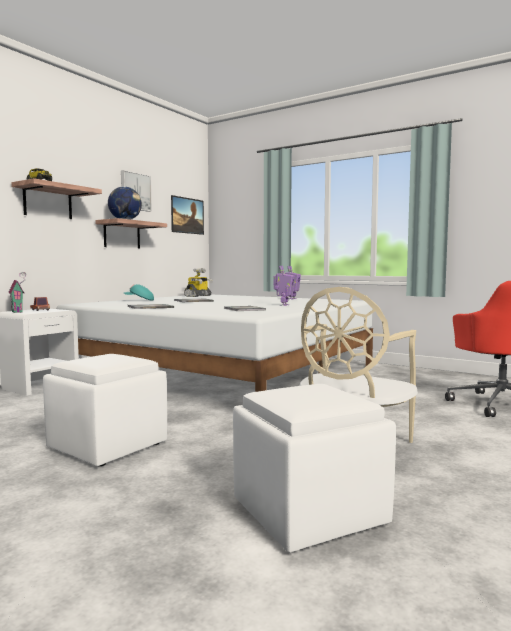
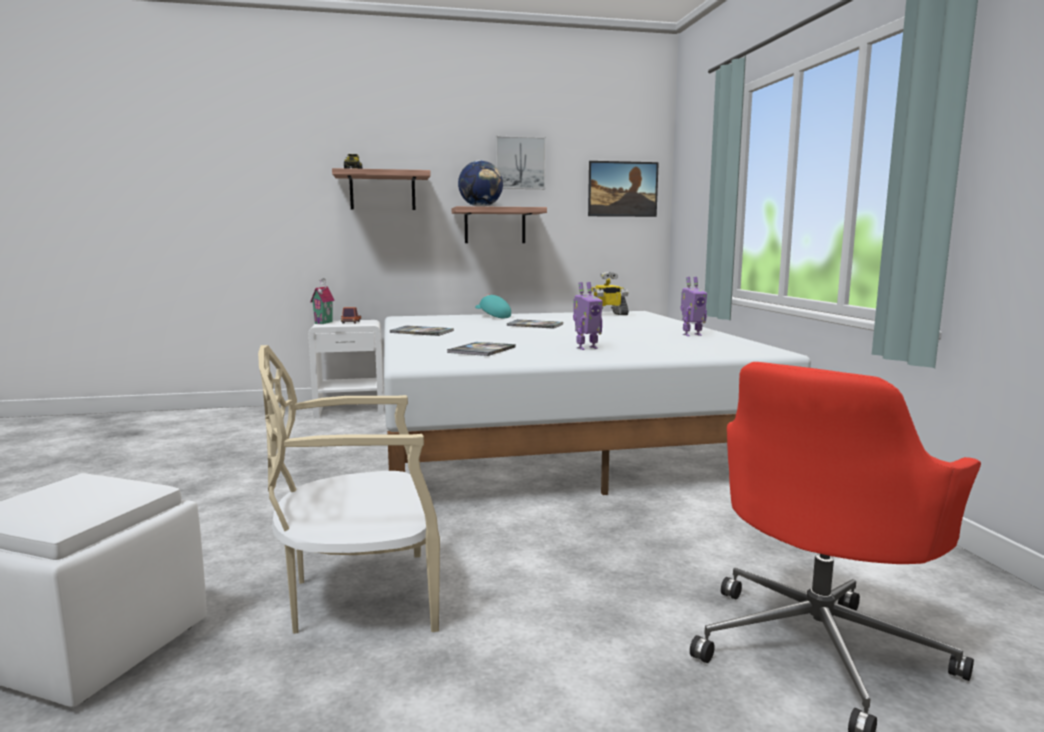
camera: 45 degrees right, 5 degrees up
white ottoman [43,354,167,466] -> none

